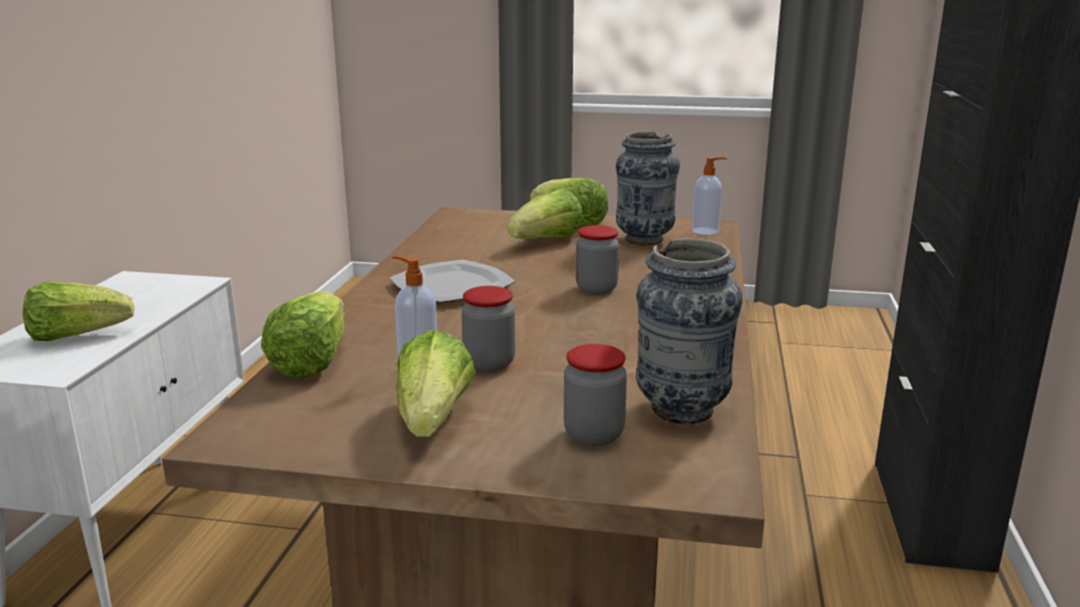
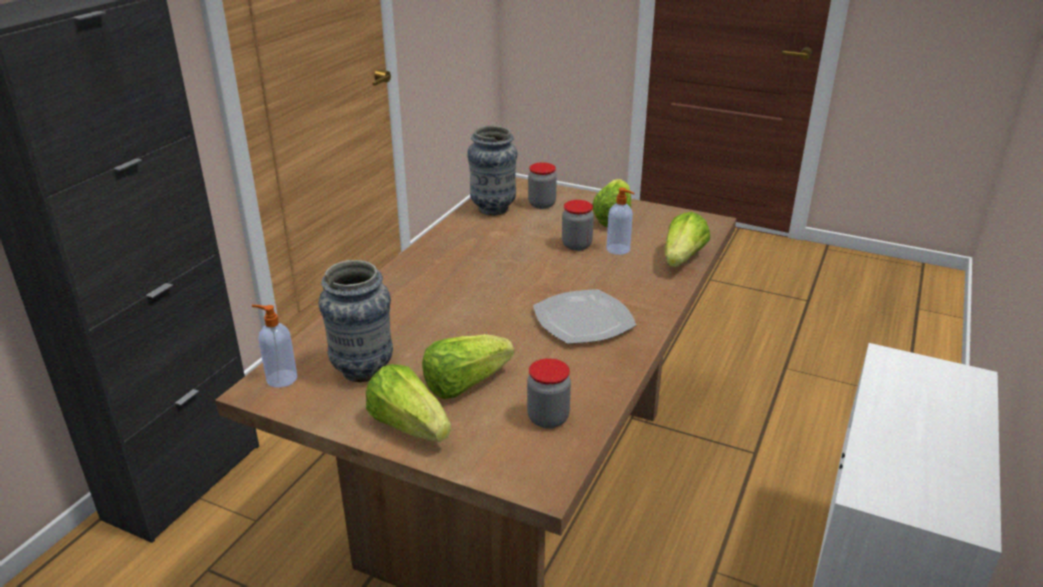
camera: 165 degrees left, 10 degrees up
lettuce [23,281,134,341] -> none
jar [576,225,619,294] -> jar moved to [527,358,571,429]

